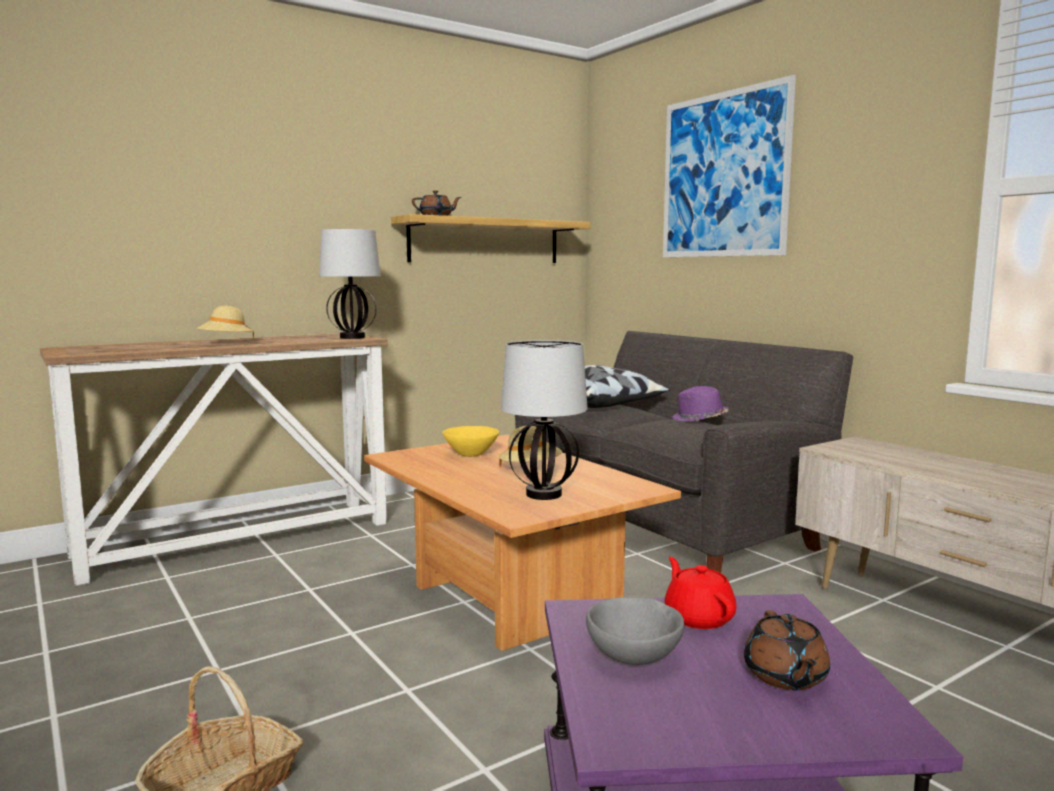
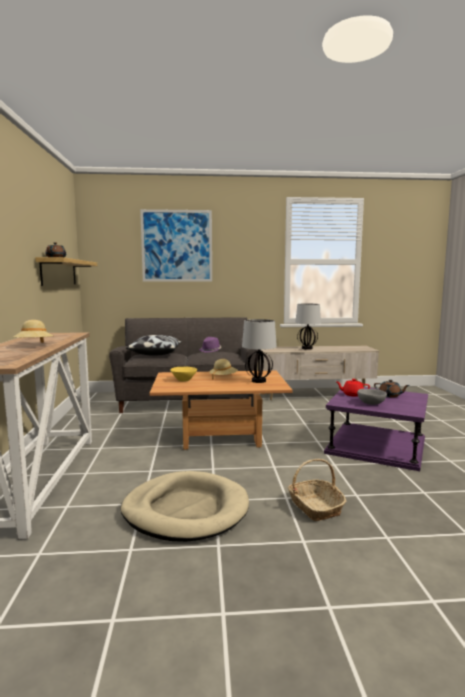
camera: 60 degrees left, 0 degrees up
table lamp [319,229,381,339] -> table lamp moved to [295,303,321,350]
none -> beige dog bed [121,471,249,542]

